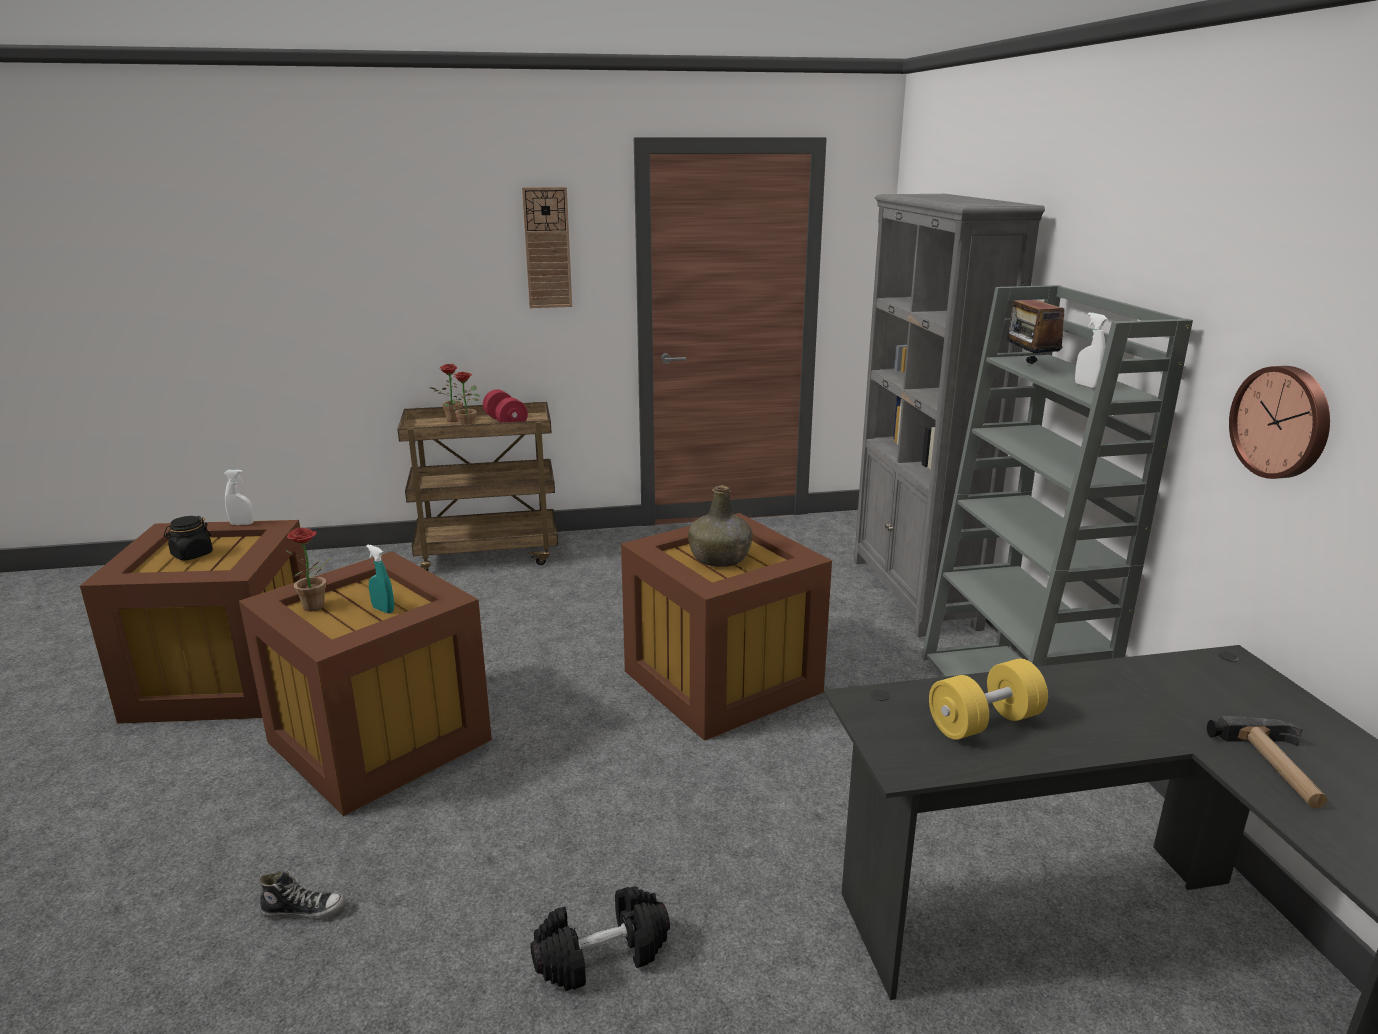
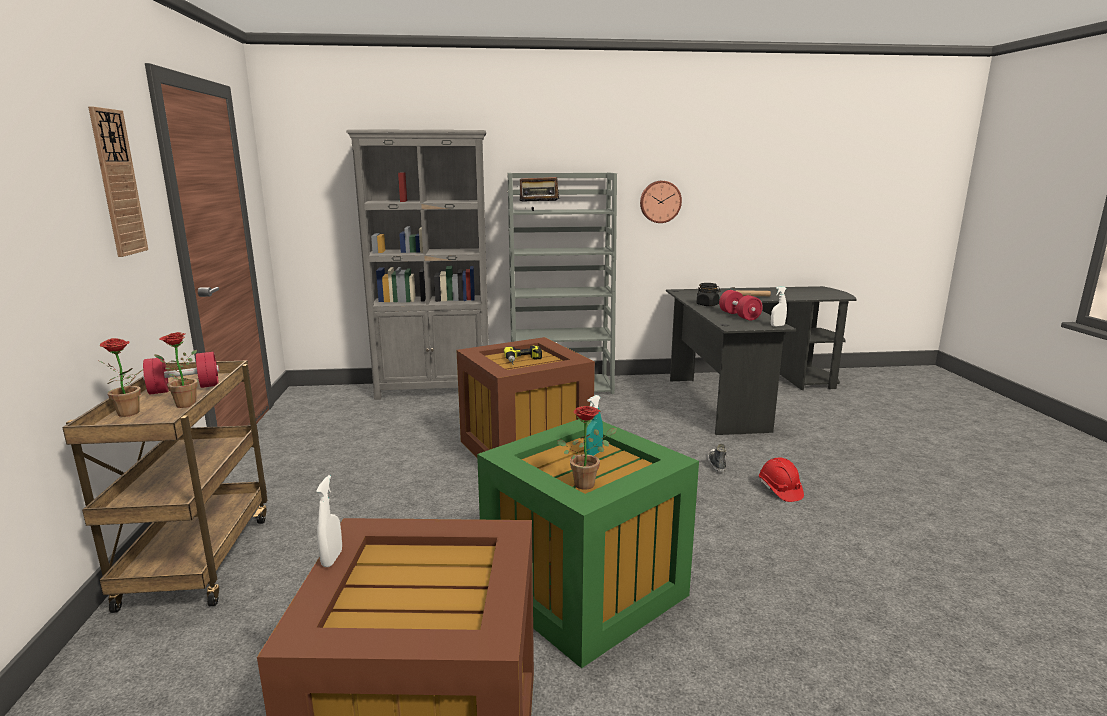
camera: 85 degrees left, 5 degrees down
black jar [164,516,213,561] -> black jar moved to [697,283,720,306]
brown storage box [239,551,492,816] -> green storage box [477,419,699,668]
shoe [258,870,346,920] -> shoe moved to [707,444,726,473]
black dumbbell [530,886,670,991] -> red hard hat [759,457,804,502]
green bottle [688,485,753,567] -> power drill [504,345,542,365]
yellow dumbbell [929,659,1048,740] -> red dumbbell [719,290,763,320]
white spray bottle [1075,312,1108,389] -> white spray bottle moved to [771,286,787,327]

